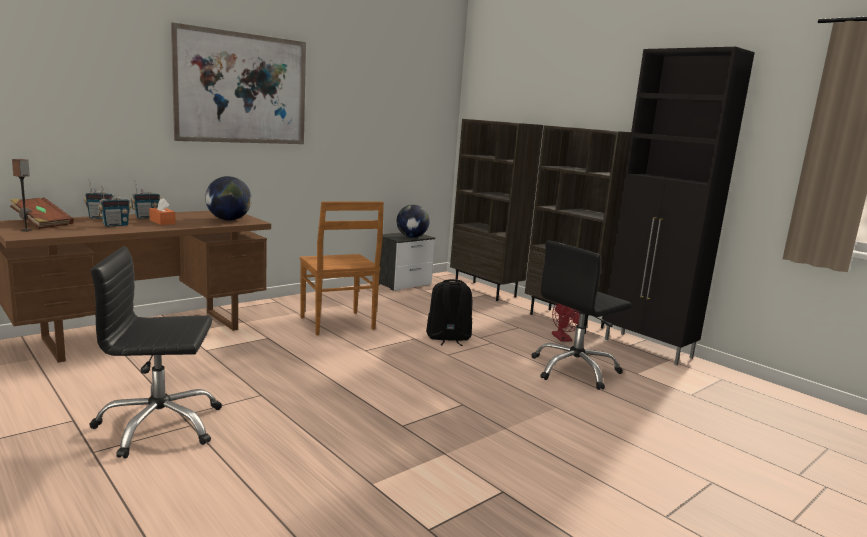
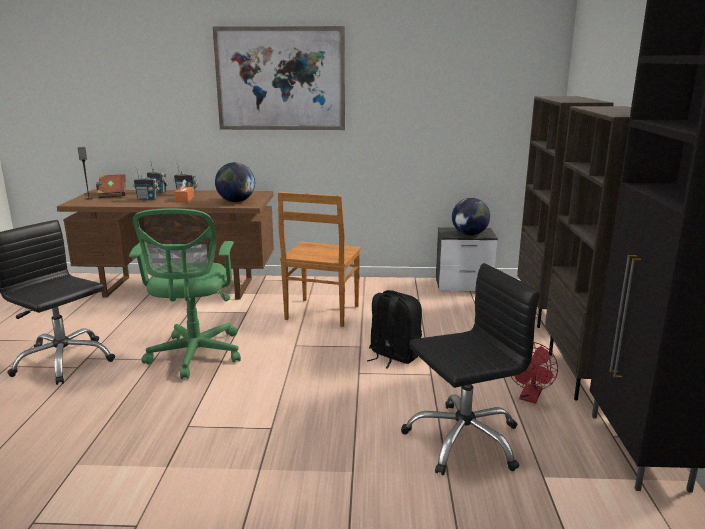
camera: 45 degrees right, 5 degrees up
black office chair [531,241,632,390] -> black office chair turned 150 degrees clockwise [401,263,540,475]
none -> green office chair [129,208,241,379]

